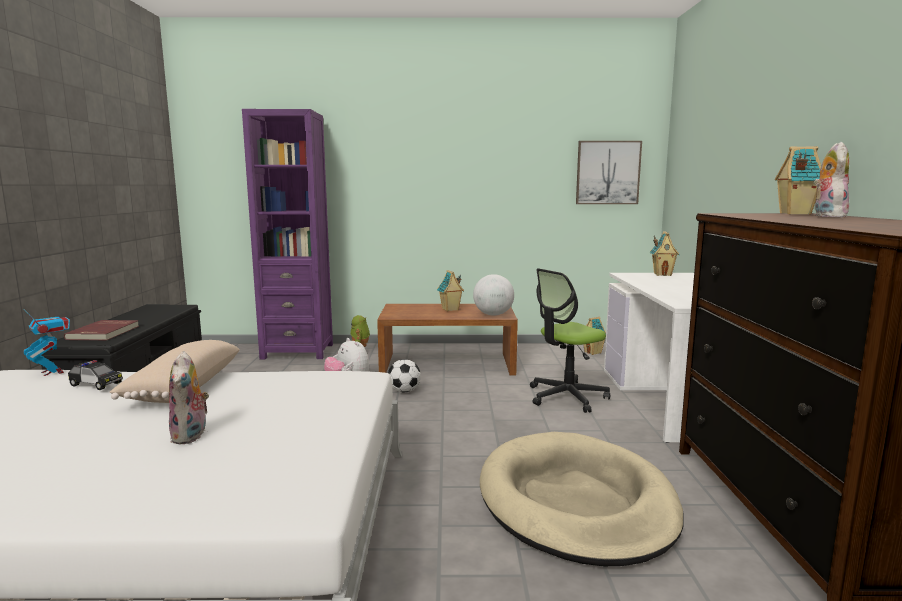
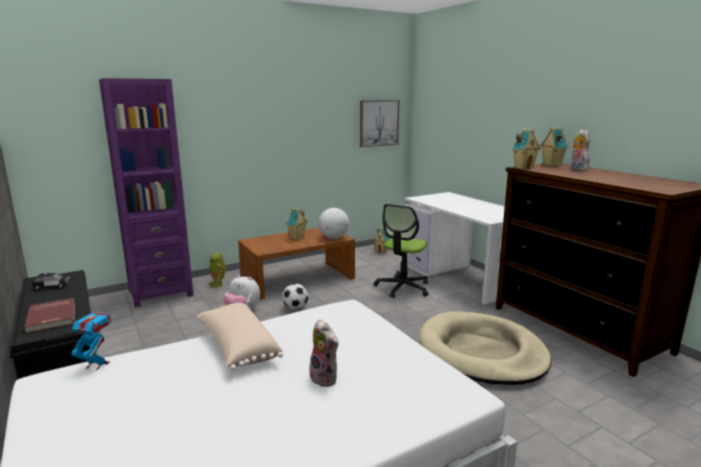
camera: 30 degrees left, 5 degrees up
toy car [68,360,123,390] -> toy car moved to [32,272,70,290]
toy house [649,231,679,276] -> toy house moved to [511,129,541,169]

